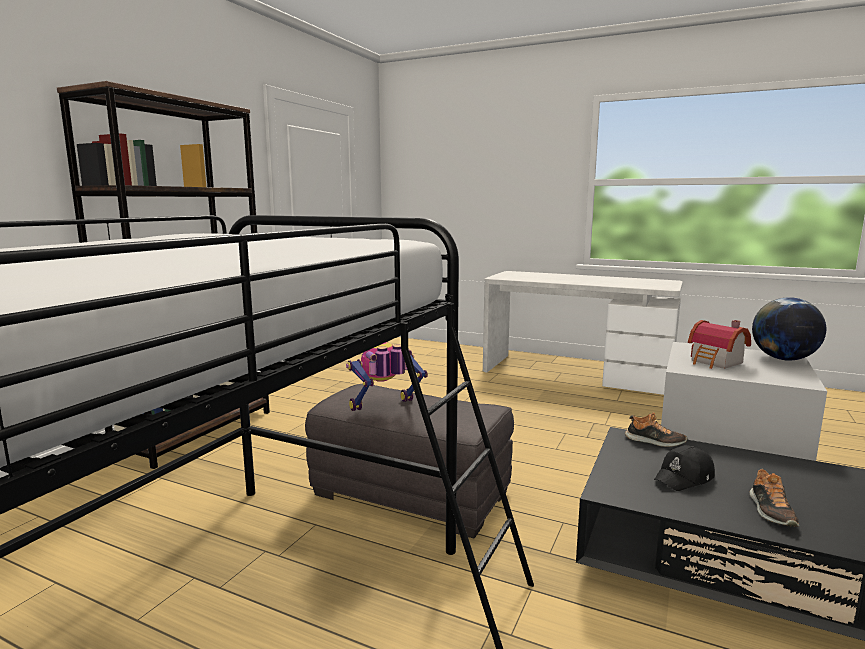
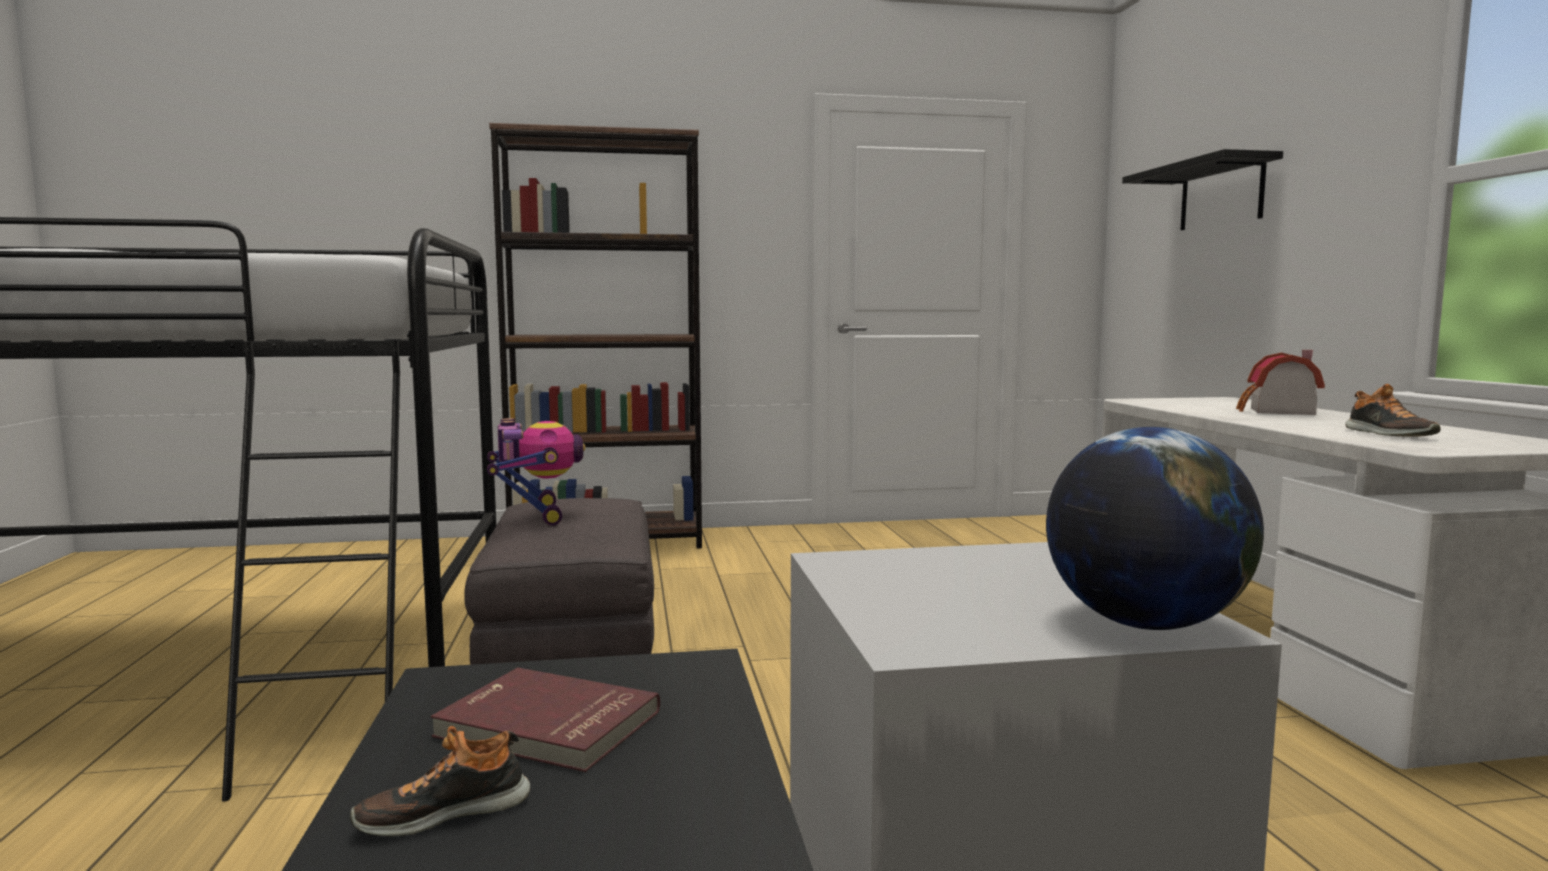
camera: 55 degrees right, 5 degrees down
toy robot [346,342,428,411] -> toy robot turned 45 degrees clockwise [487,418,586,526]
shoe [625,413,687,447] -> shoe moved to [1345,384,1441,437]
black cap [654,445,715,491] -> red book [431,667,660,772]
toy house [688,320,751,369] -> toy house moved to [1236,350,1325,415]
none -> black shelf [1122,149,1283,230]

